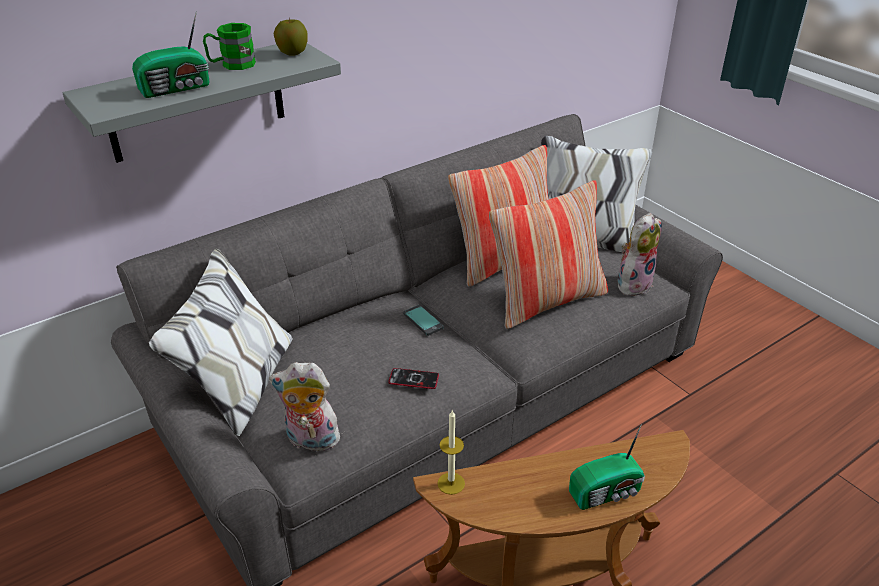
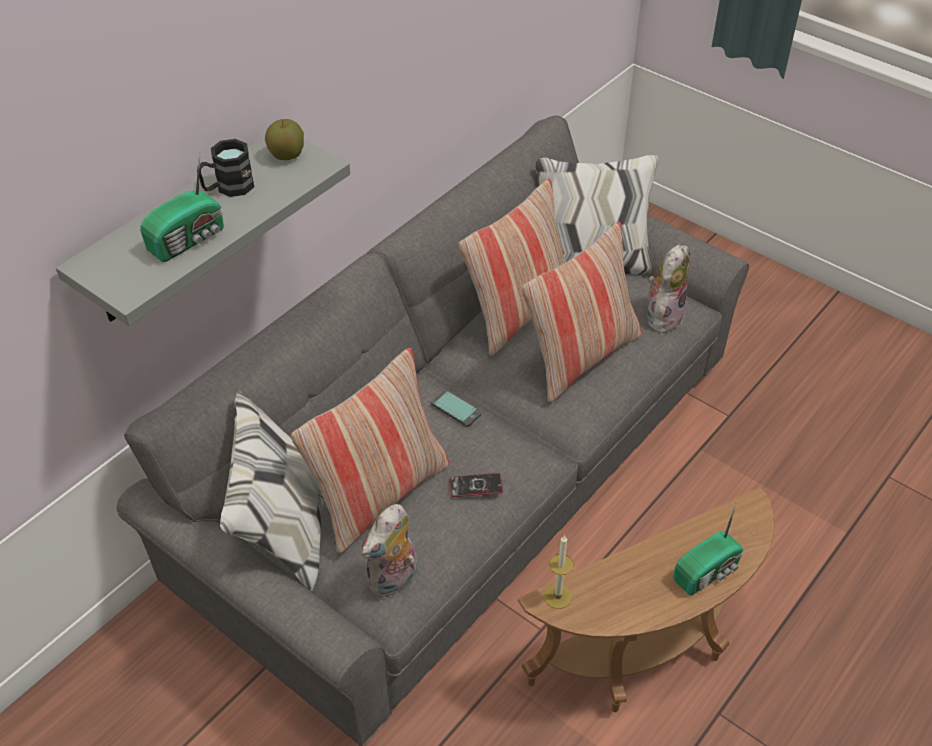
camera: 15 degrees left, 10 degrees up
green mug [203,23,256,70] -> black mug [197,139,254,197]
plush toy [269,362,343,452] -> plush toy turned 45 degrees counterclockwise [362,504,417,598]
none -> pillow [291,348,450,553]

